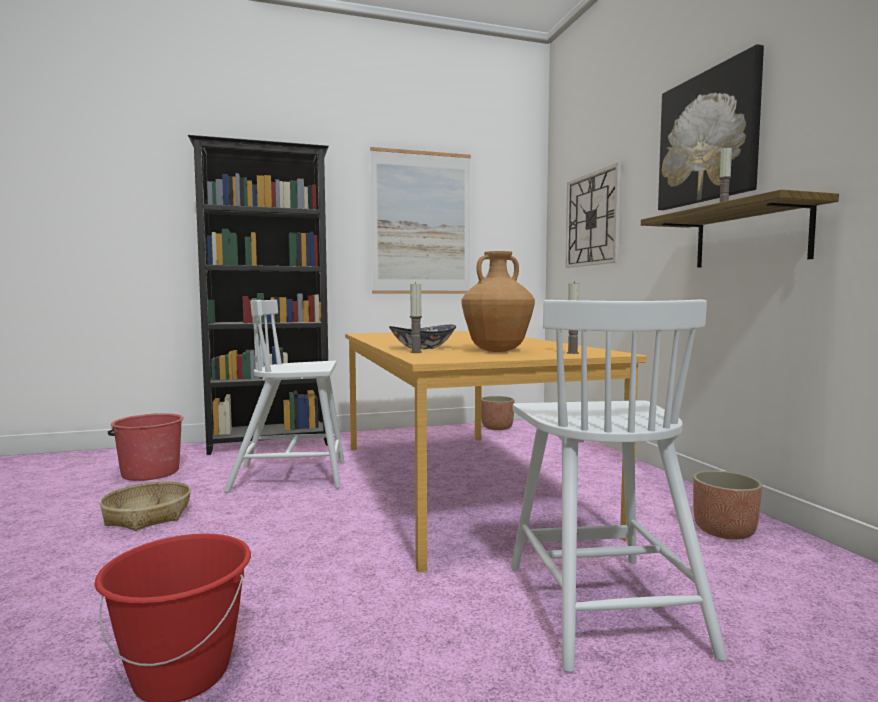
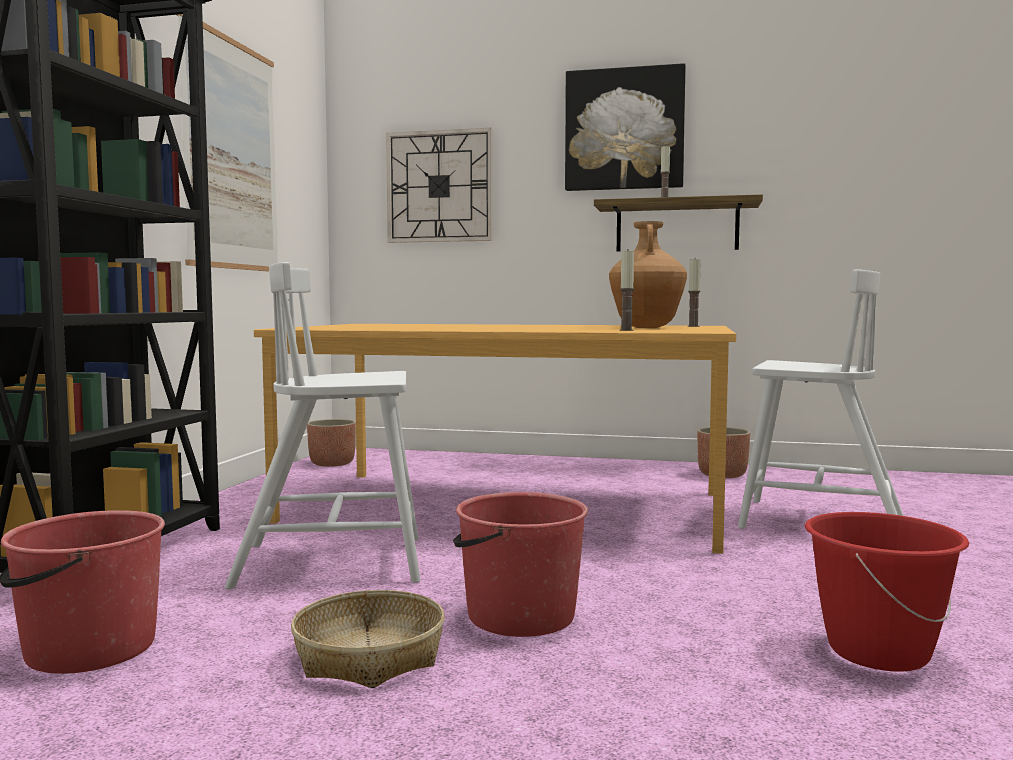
camera: 60 degrees left, 0 degrees up
white chair [224,300,345,493] -> white chair turned 60 degrees clockwise [225,262,420,590]
bowl [389,325,456,349] -> none
none -> red bucket [453,492,588,637]

